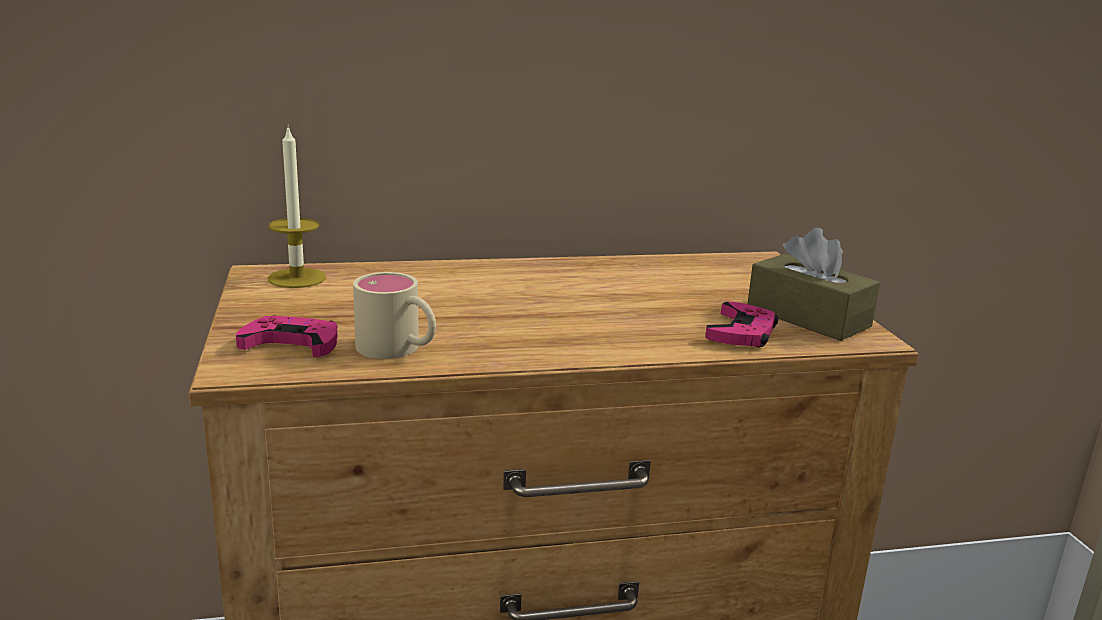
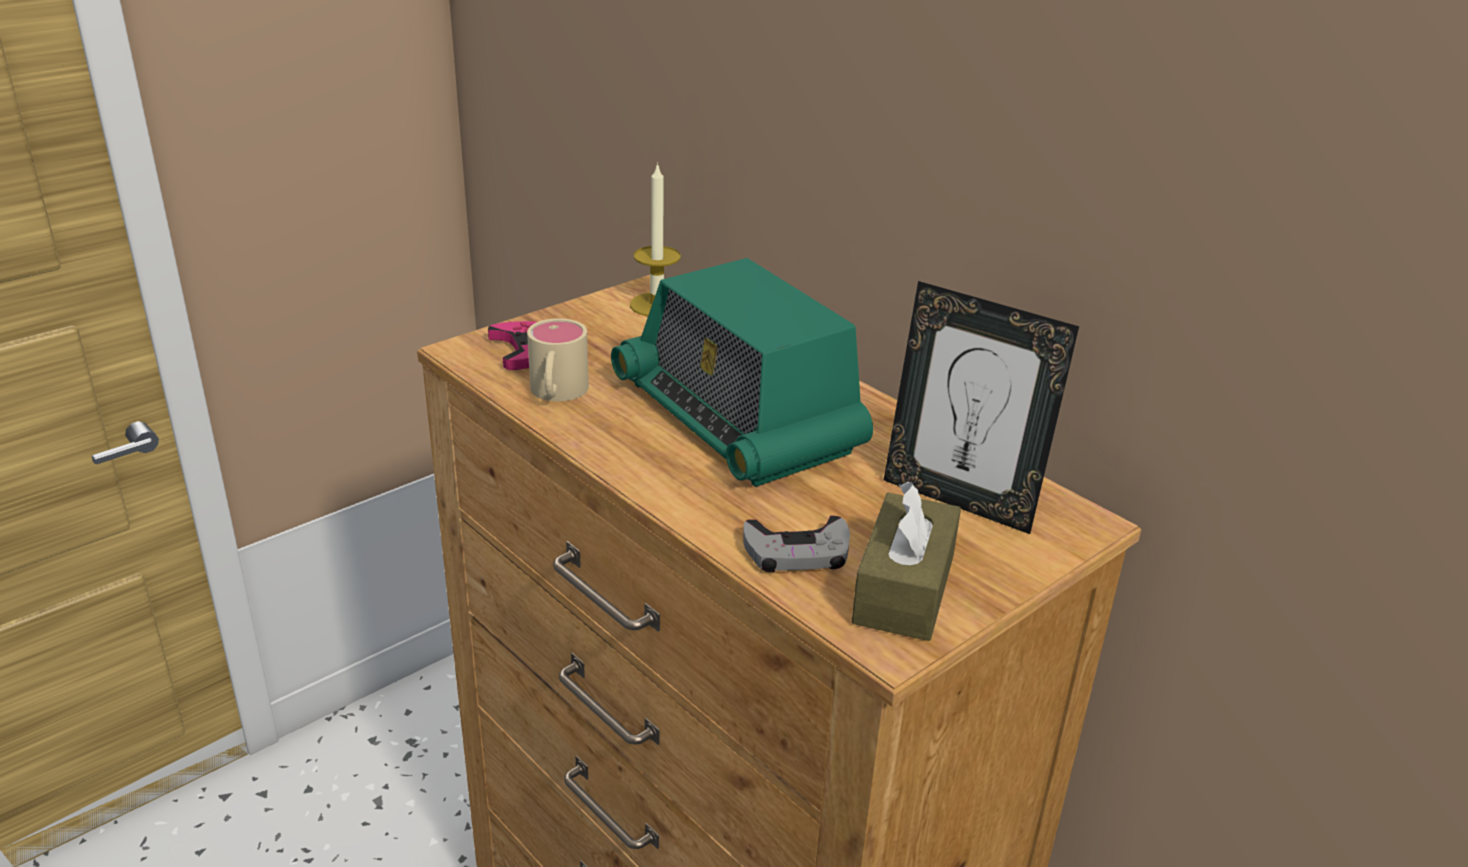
camera: 60 degrees right, 10 degrees up
pink game controller [705,302,778,347] -> grey game controller [743,516,850,572]
none -> radio [611,258,873,487]
none -> picture frame [884,281,1079,534]

